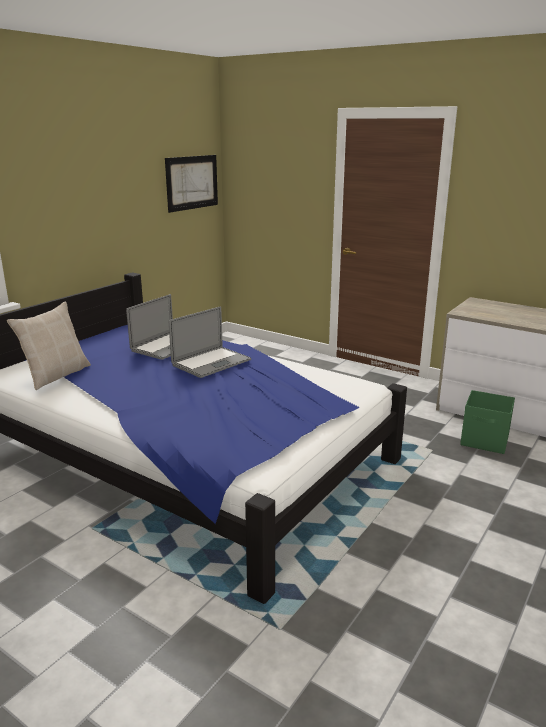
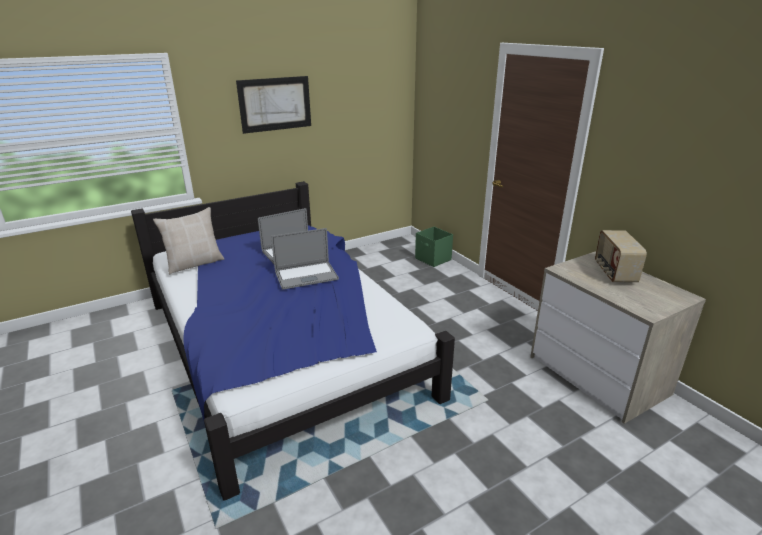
camera: 25 degrees right, 5 degrees up
picture [165,155,218,213] -> picture moved to [236,76,311,134]
green storage box [460,390,515,454] -> green storage box moved to [415,227,453,267]
none -> radio [595,230,647,283]

